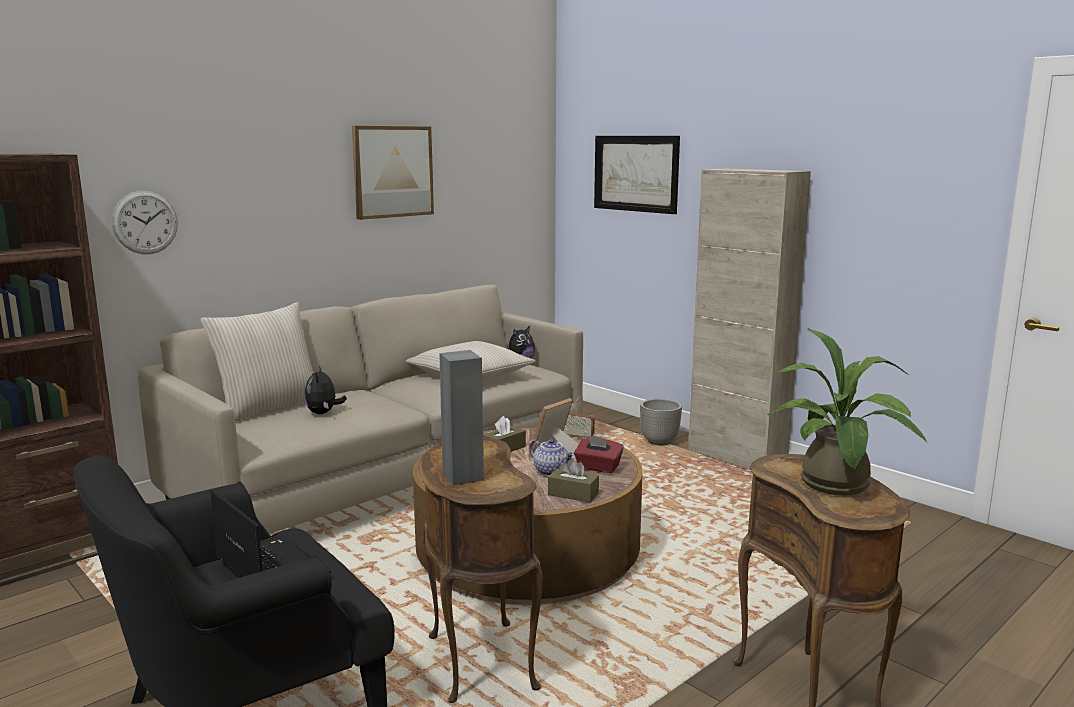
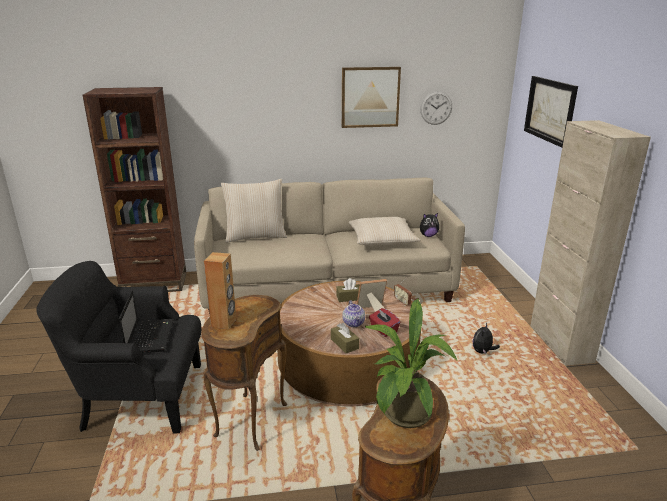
camera: 35 degrees right, 10 degrees up
wall clock [112,191,178,254] -> wall clock moved to [420,91,452,125]
plush toy [305,366,347,414] -> plush toy moved to [473,322,500,354]
grey speaker [439,350,484,485] -> brown speaker [204,252,236,329]
planter [640,399,682,445] -> none

